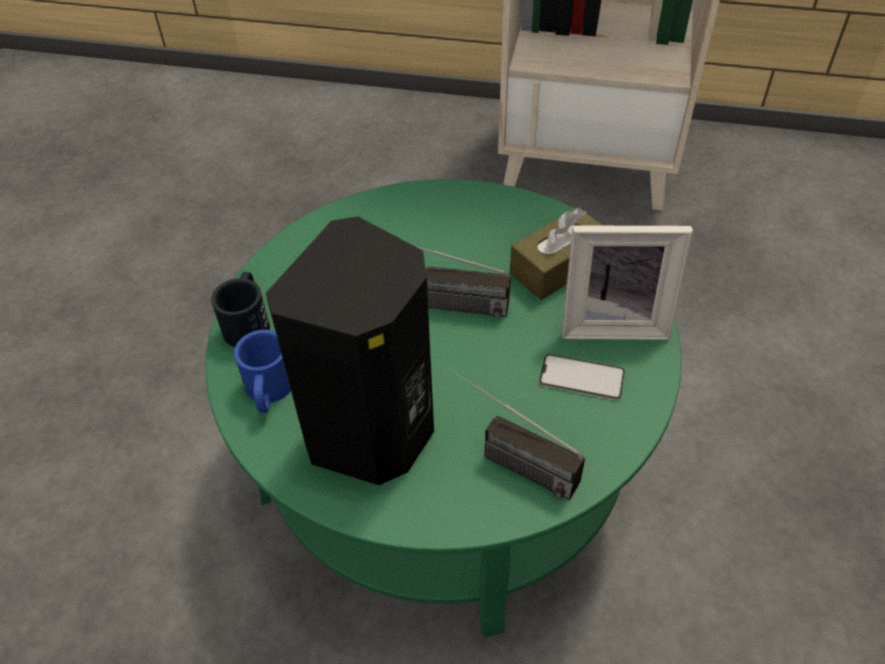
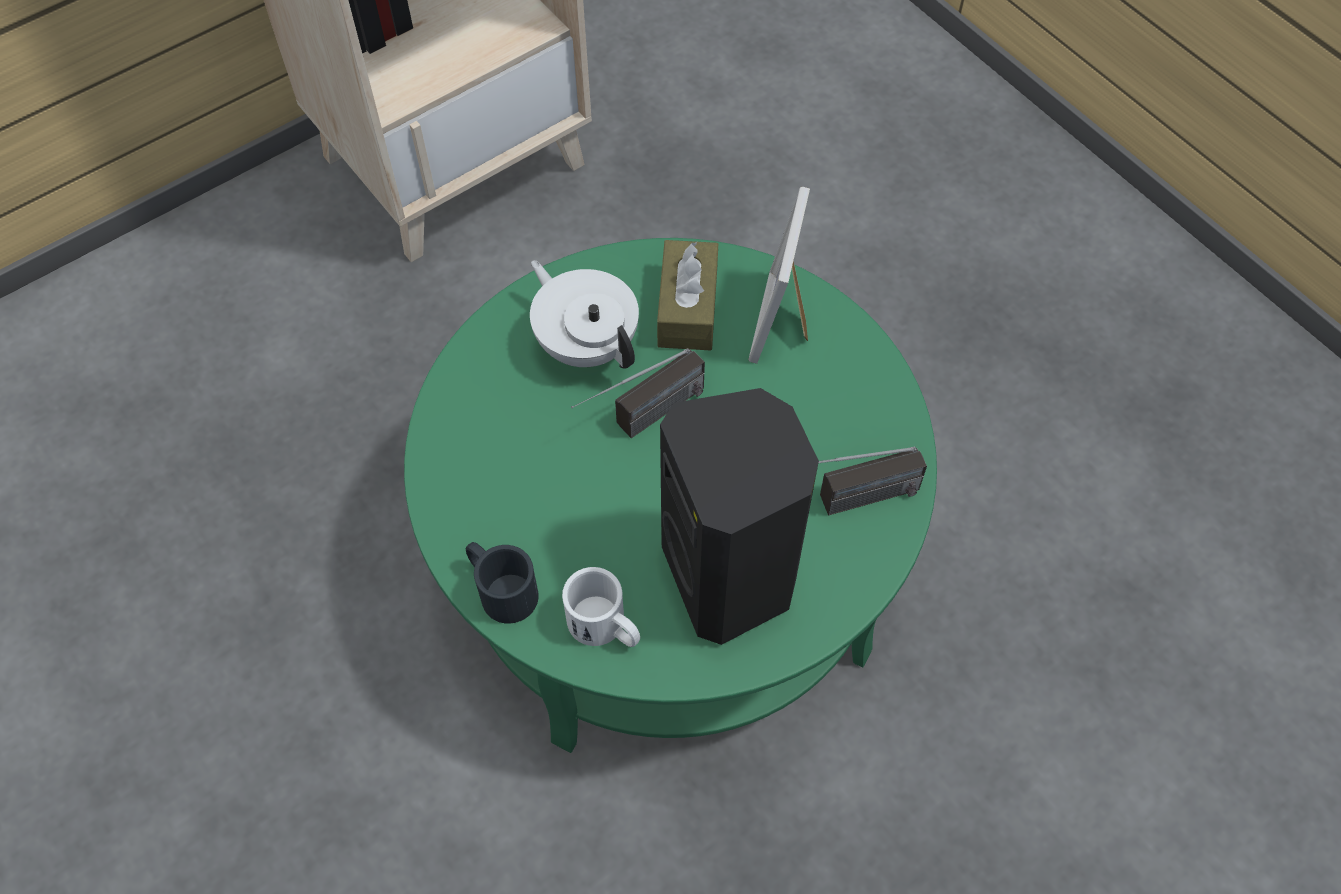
camera: 50 degrees left, 10 degrees up
blue mug [234,330,291,413] -> white mug [562,567,640,647]
phone [539,354,625,400] -> none
picture frame [562,225,693,340] -> picture frame turned 150 degrees clockwise [749,187,810,364]
none -> white teapot [530,260,639,369]

